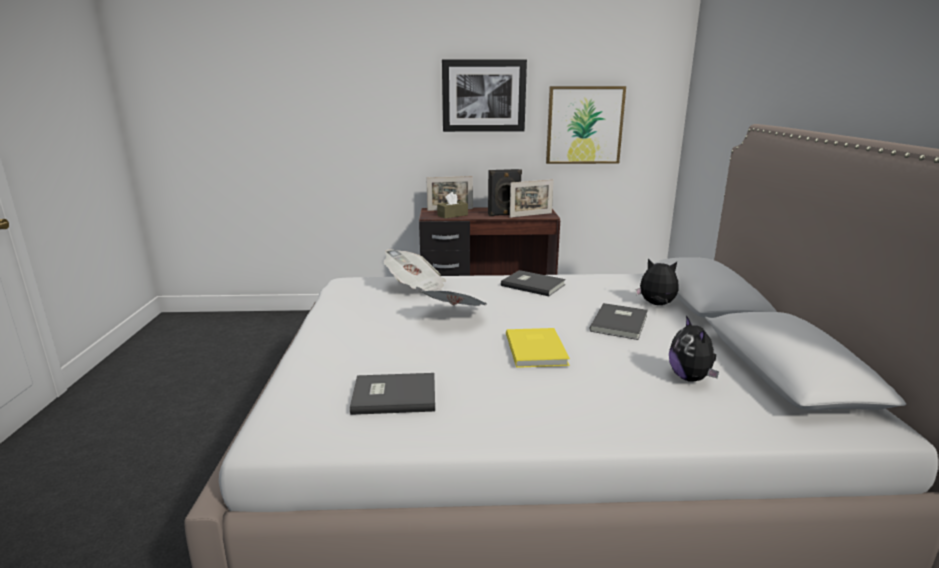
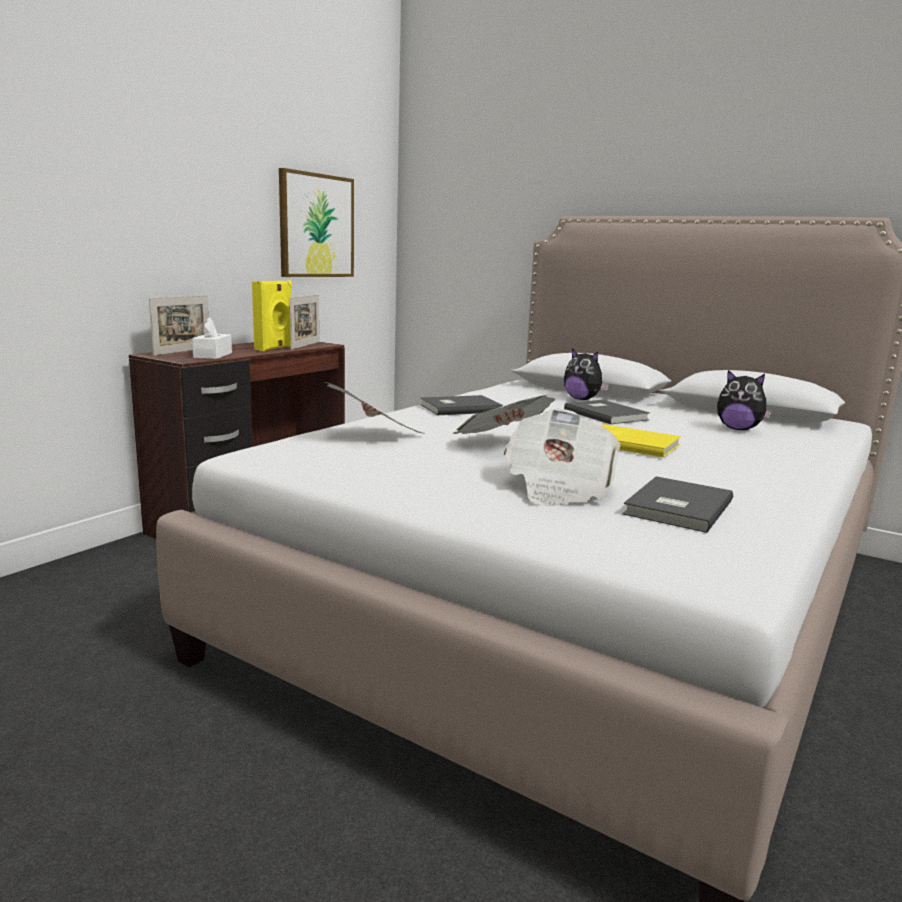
camera: 55 degrees left, 5 degrees down
brown tissue box [437,192,468,219] -> white tissue box [192,317,232,359]
picture [442,59,527,132] -> none
black speaker [488,169,522,216] -> yellow speaker [252,280,292,351]
plush toy [636,259,679,305] -> plush toy turned 105 degrees counterclockwise [564,348,609,400]
none -> newspaper [504,409,621,507]

